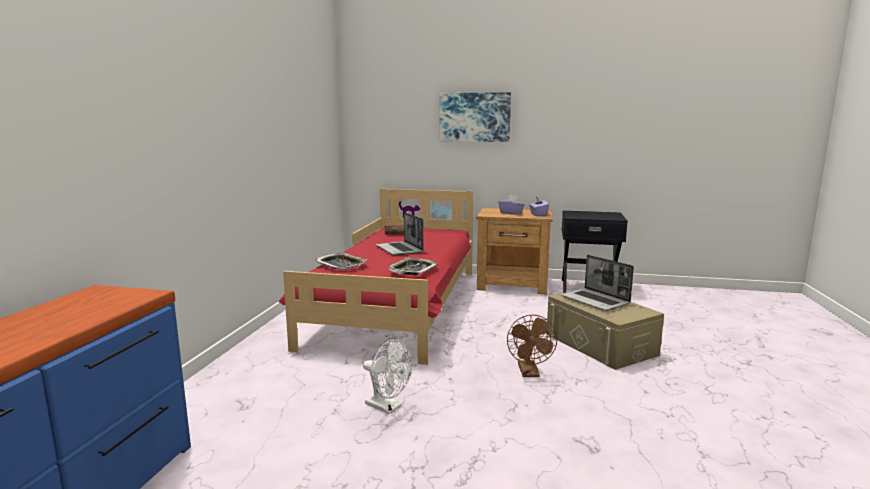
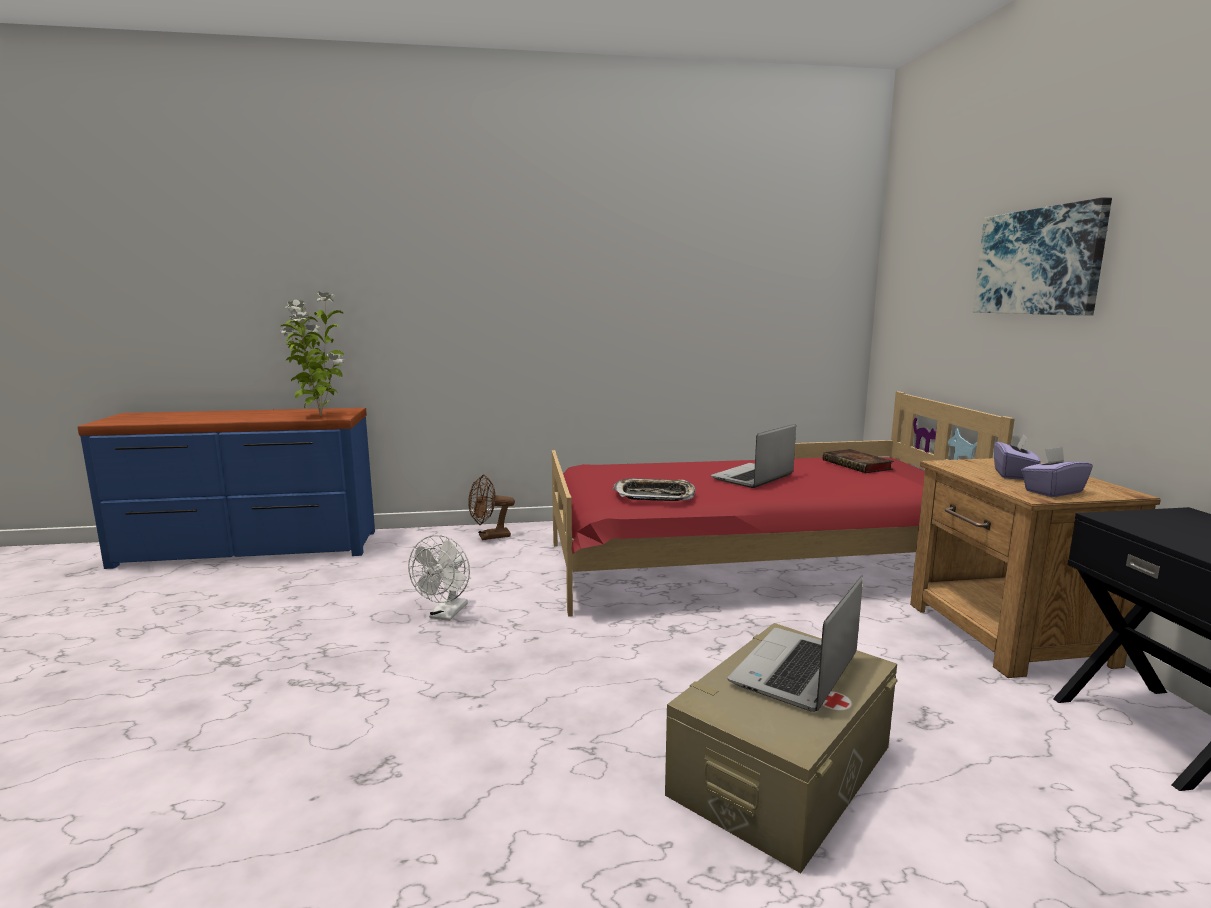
camera: 70 degrees right, 0 degrees up
tray [314,253,367,270] -> none
brown fan [507,314,557,377] -> brown fan moved to [468,475,515,540]
none -> potted plant [281,291,344,416]

